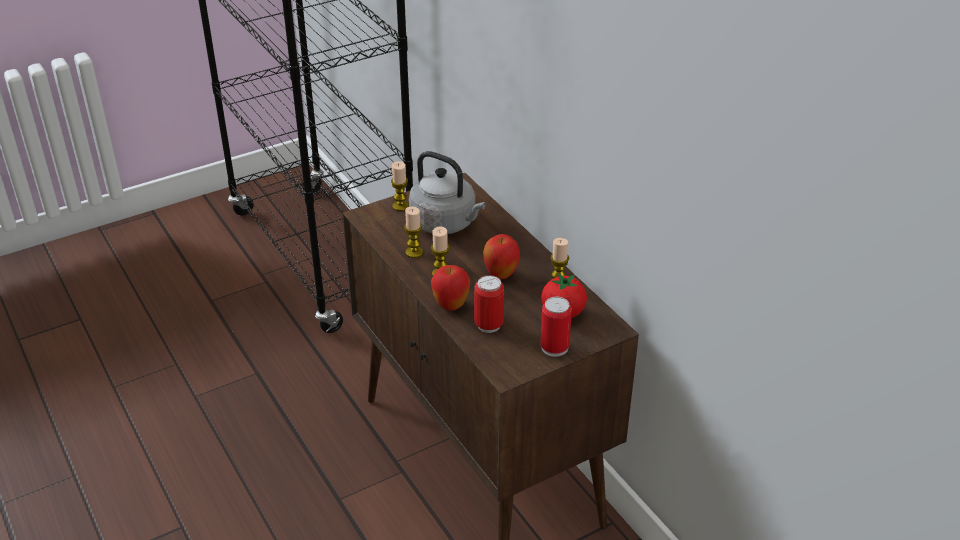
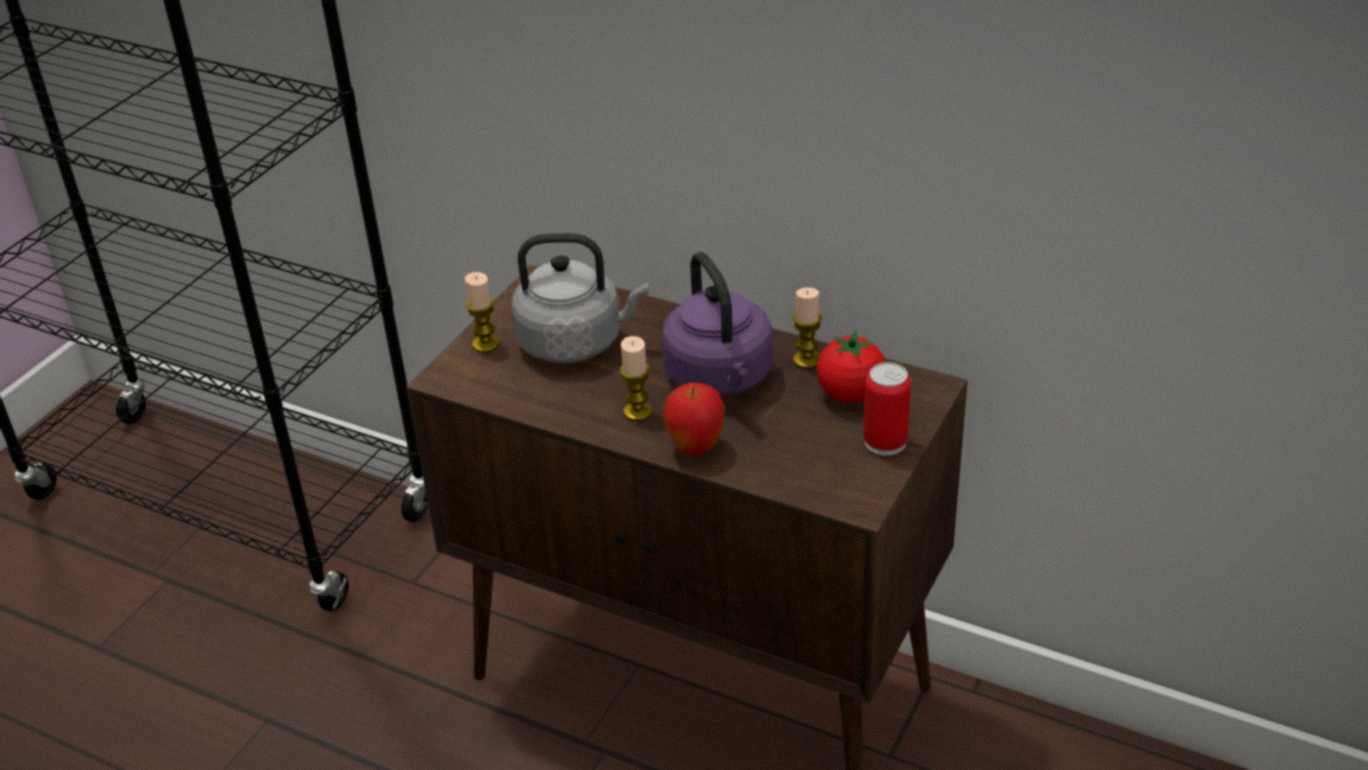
camera: 30 degrees left, 0 degrees up
candle [404,206,423,258] -> none
can [474,275,504,333] -> none
apple [483,234,520,279] -> purple kettle [661,252,773,397]

